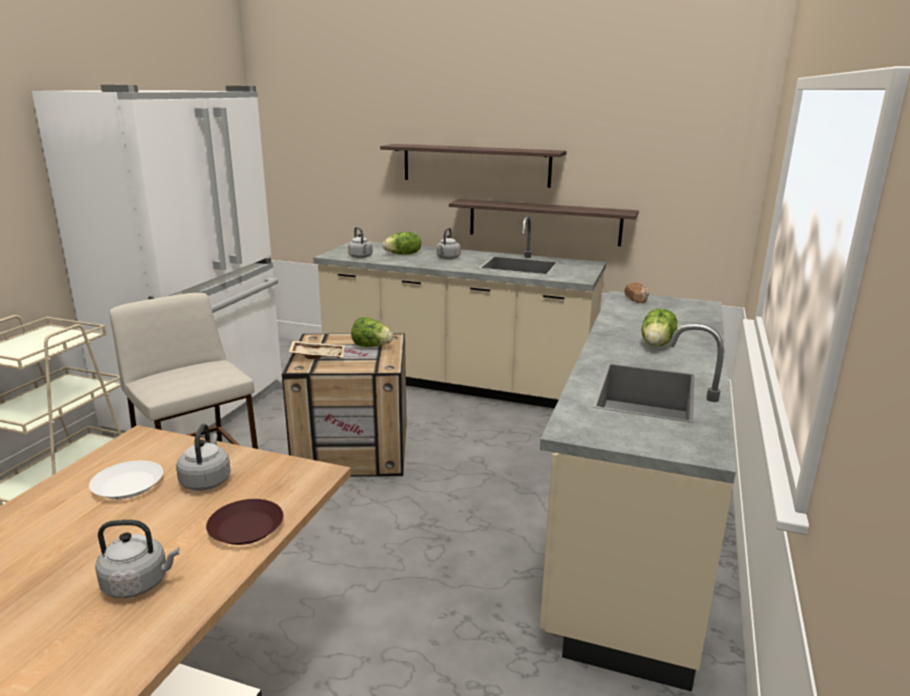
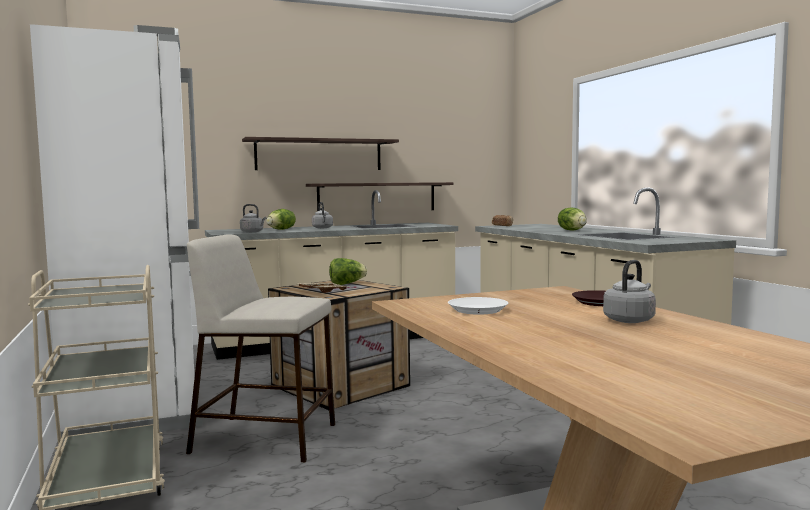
camera: 40 degrees left, 15 degrees down
grey kettle [176,424,230,491] -> none

